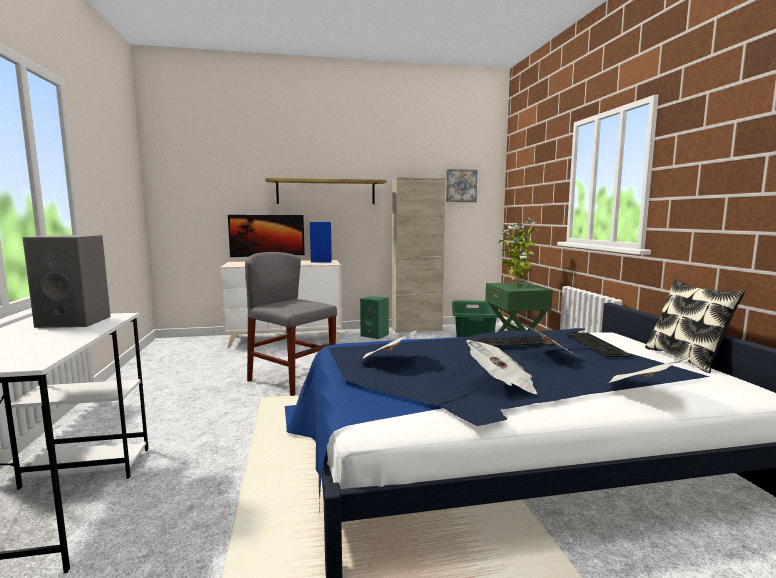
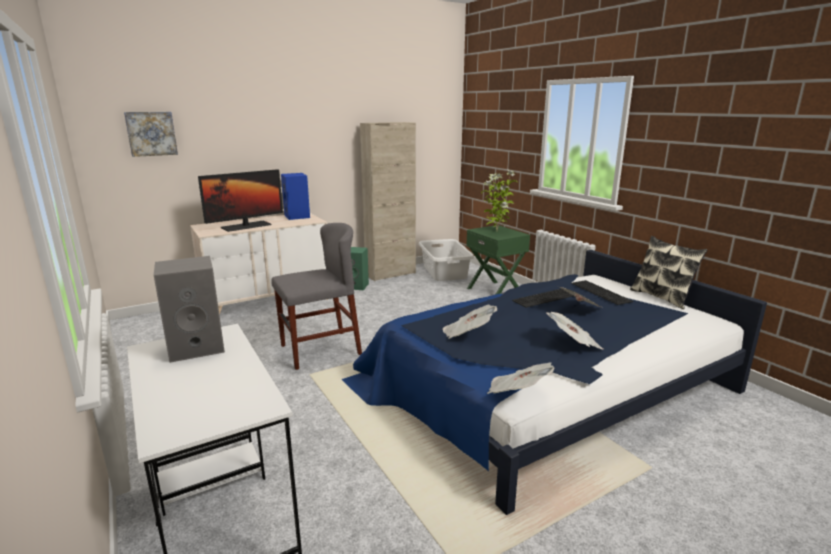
camera: 20 degrees left, 10 degrees up
grey chair [245,252,337,396] -> grey chair turned 135 degrees clockwise [271,223,362,370]
shelf [265,178,387,204] -> none
picture [446,169,478,202] -> picture moved to [124,112,178,157]
green laundry basket [452,300,499,337] -> white laundry basket [419,239,474,281]
newspaper [610,357,691,382] -> newspaper moved to [487,362,554,394]

